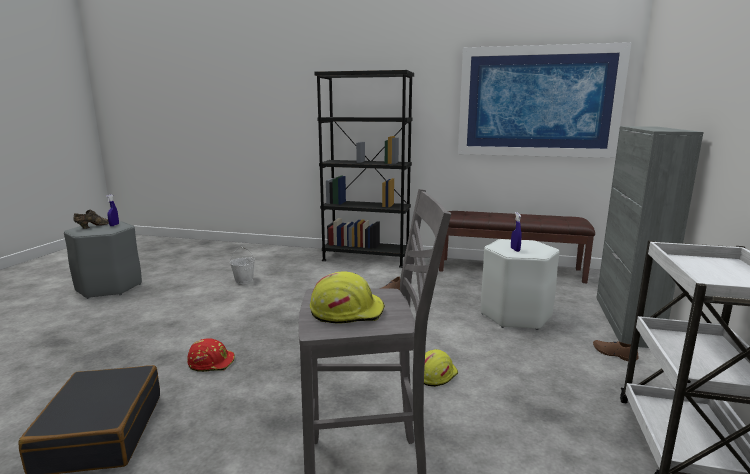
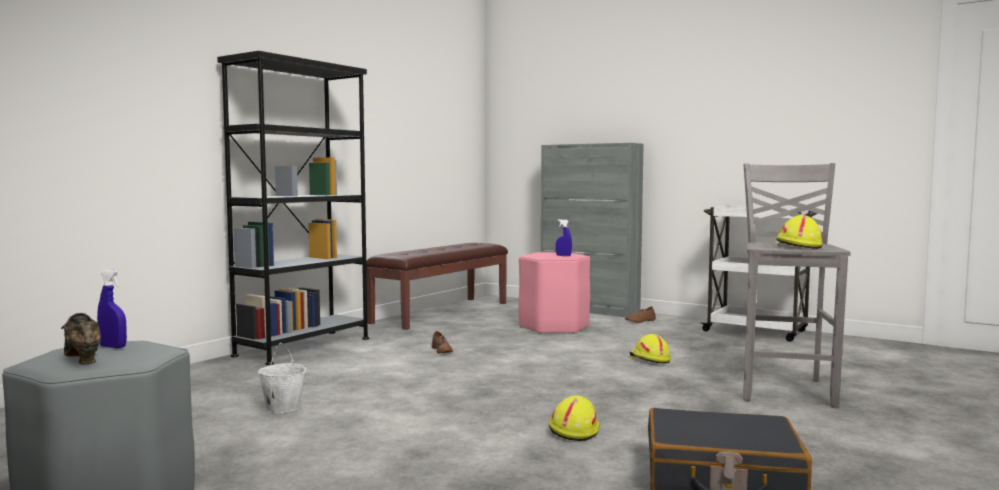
camera: 70 degrees left, 10 degrees down
red hard hat [187,338,235,372] -> yellow hard hat [549,395,600,441]
picture [458,42,632,158] -> none
white stool [481,239,559,330] -> pink stool [518,252,590,334]

